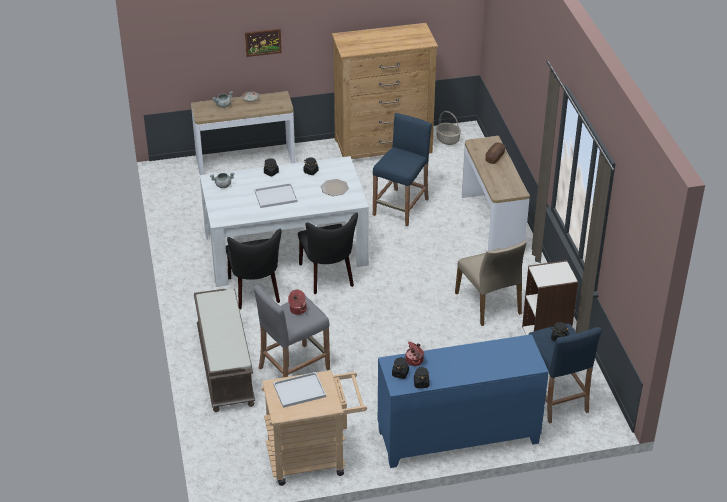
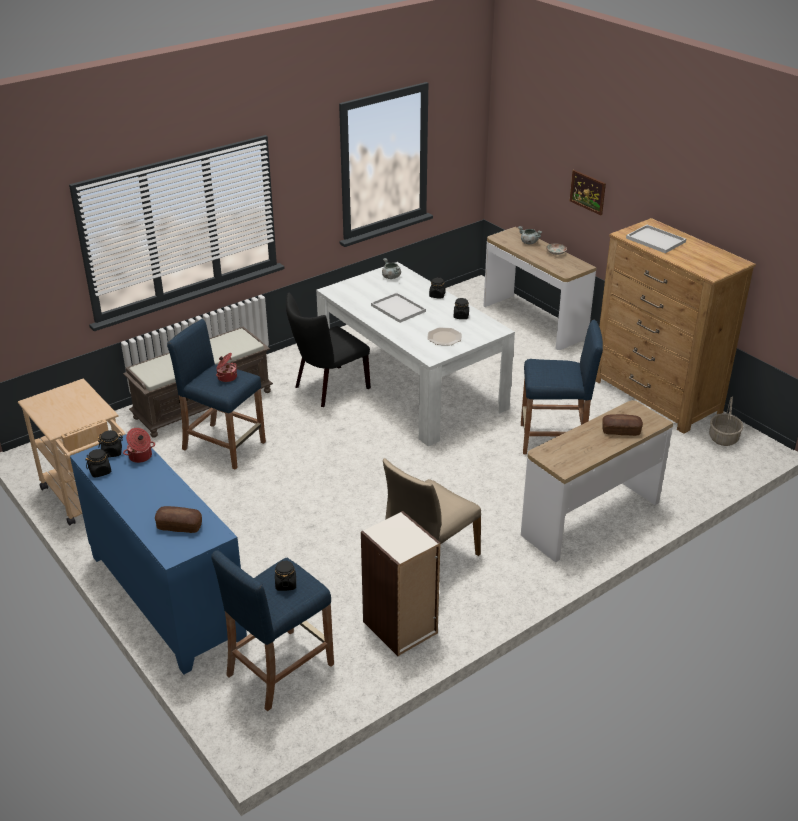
camera: 65 degrees right, 5 degrees down
grey stool [254,285,330,378] -> blue stool [167,319,266,470]
white tray [273,372,326,408] -> white tray moved to [626,225,686,253]
black chair [298,213,358,294] -> none
none -> bread [155,506,202,533]

